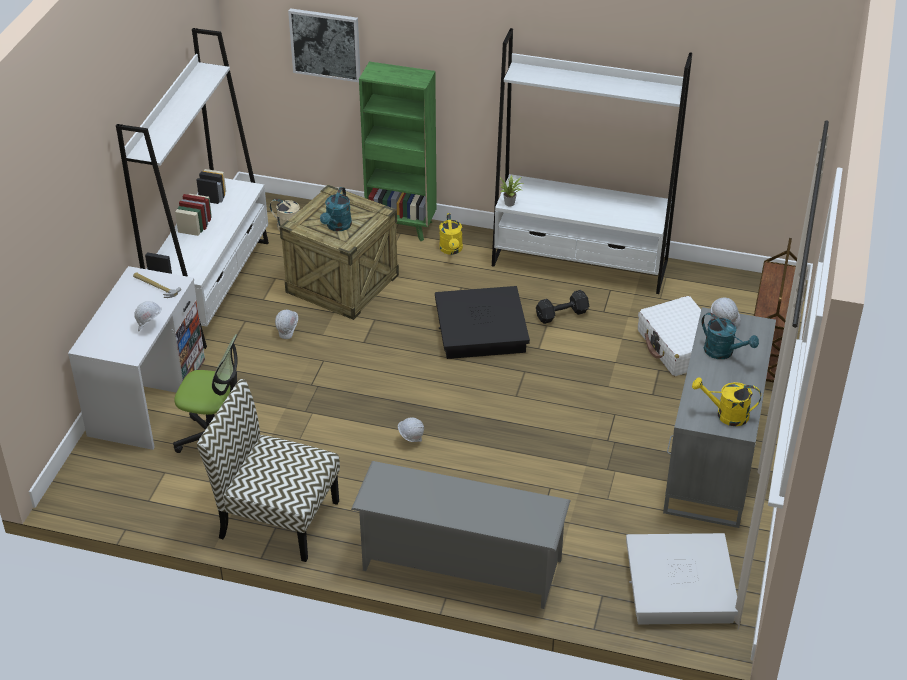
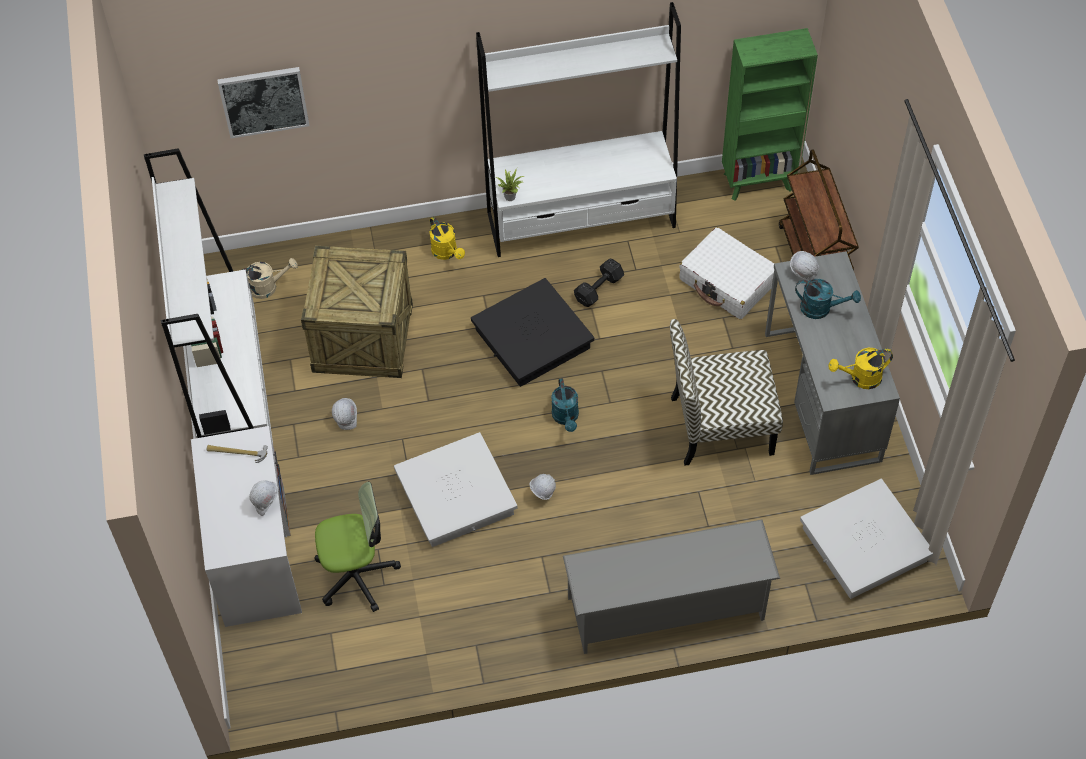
camera: 25 degrees left, 15 degrees up
chair [197,379,340,562] -> chair moved to [670,319,783,466]
turquoise watering can [320,187,352,231] -> turquoise watering can moved to [551,378,579,432]
green bookcase [359,62,437,241] -> green bookcase moved to [722,28,818,201]
none -> white storage box [394,432,518,547]

